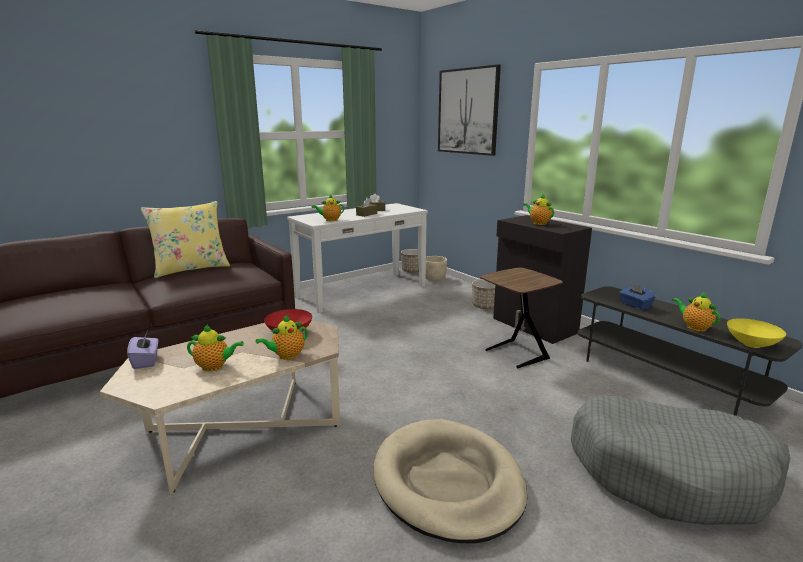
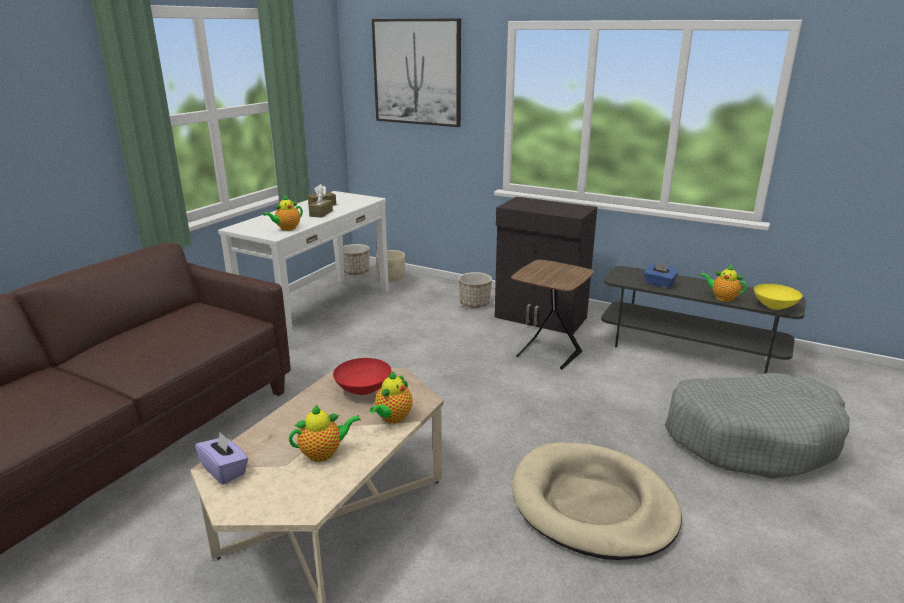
camera: 25 degrees left, 5 degrees up
yellow pillow [141,201,230,278] -> none
teapot [523,194,554,225] -> none

